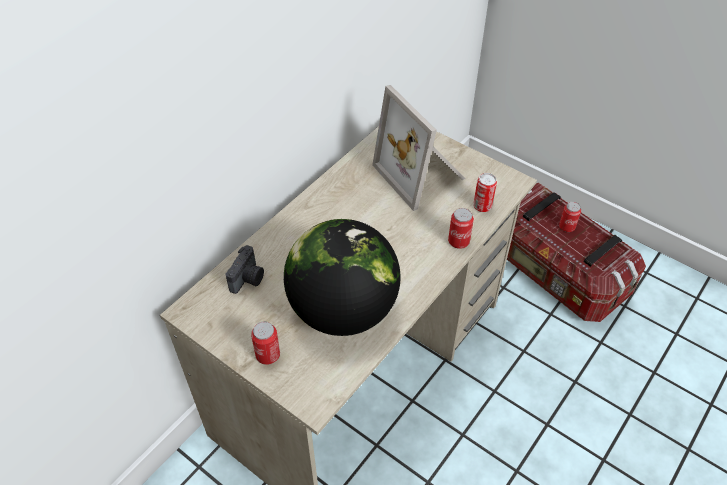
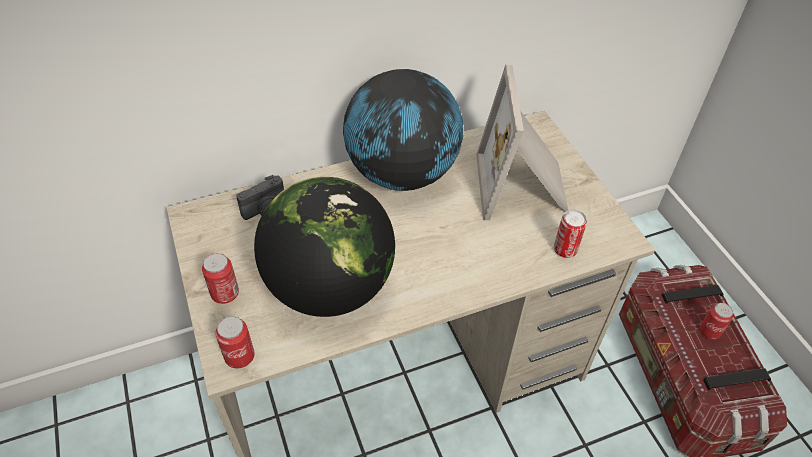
camera: 30 degrees right, 0 degrees up
can [448,208,474,249] -> can moved to [215,316,255,369]
none -> globe [343,69,463,191]

